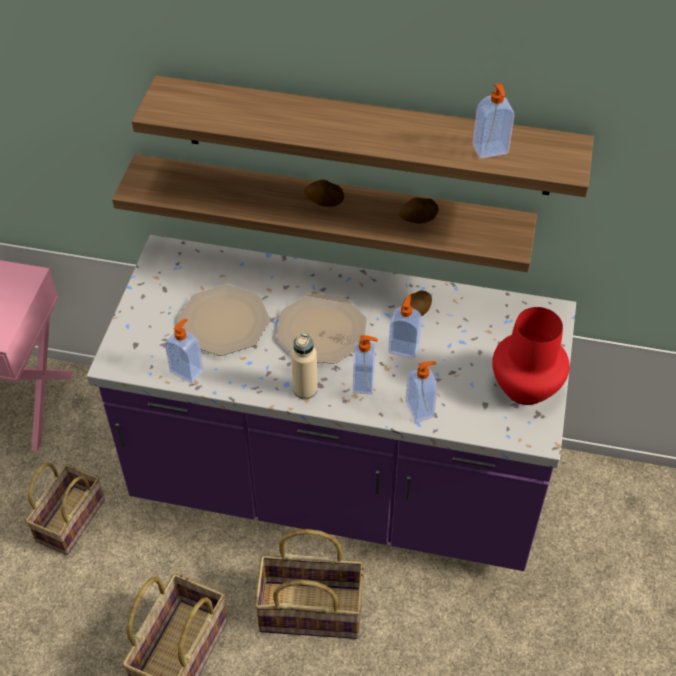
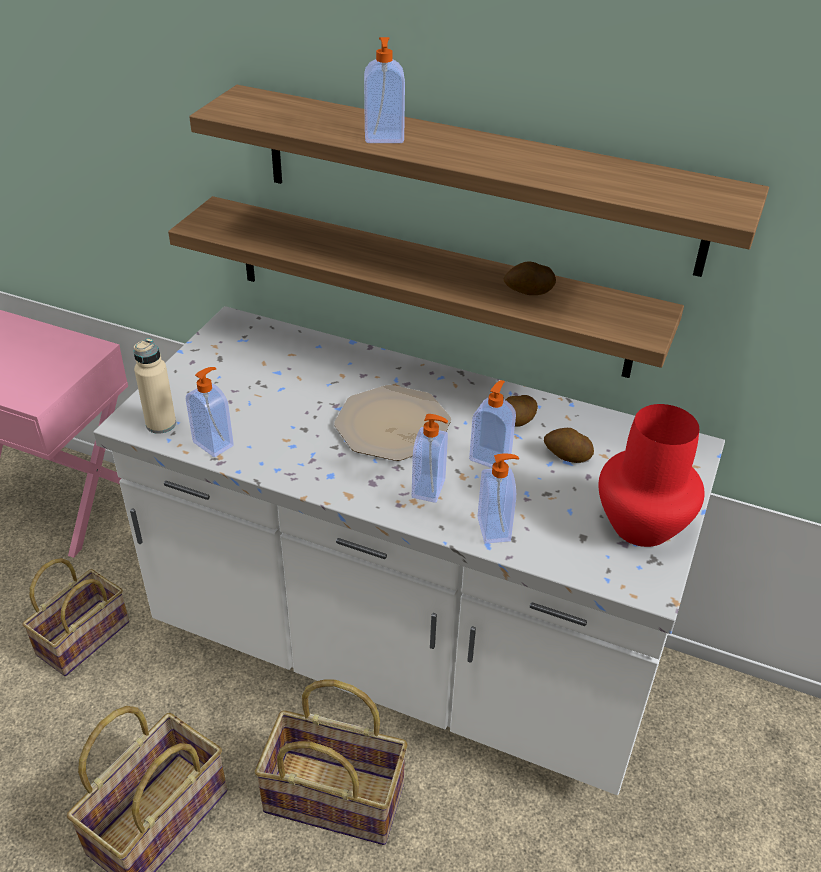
camera: 10 degrees right, 10 degrees down
purple counter [87,235,576,571] -> white counter [93,306,725,795]
plate [178,285,270,356] -> none
beige bottle [291,333,318,399] -> beige bottle moved to [134,338,176,434]
potato [304,180,344,207] -> potato moved to [544,428,594,463]
soap dispenser [472,83,515,159] -> soap dispenser moved to [364,37,405,143]

